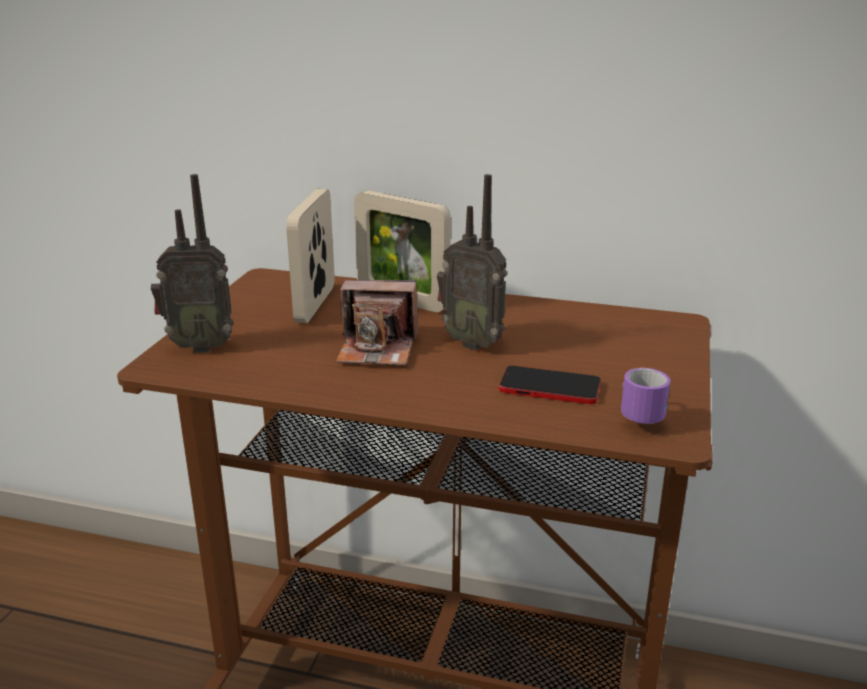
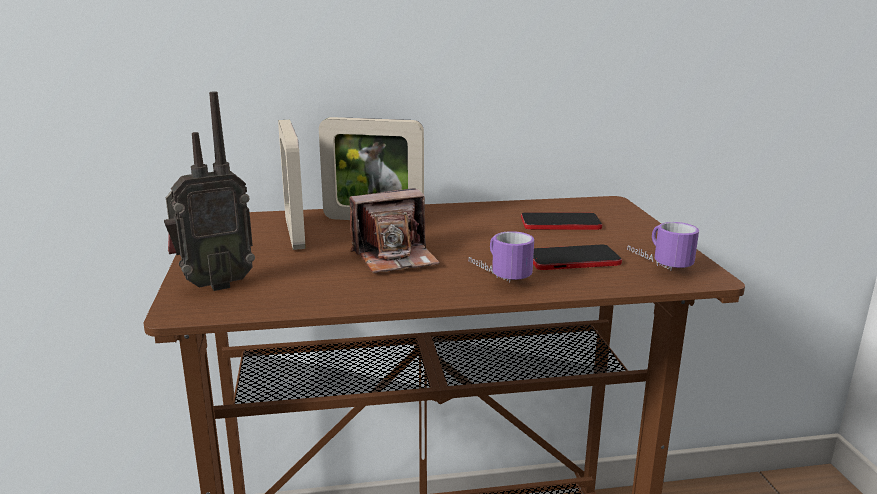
camera: 25 degrees left, 5 degrees down
radio [437,174,507,350] -> none
none -> mug [469,231,534,282]
none -> phone [521,212,602,230]

